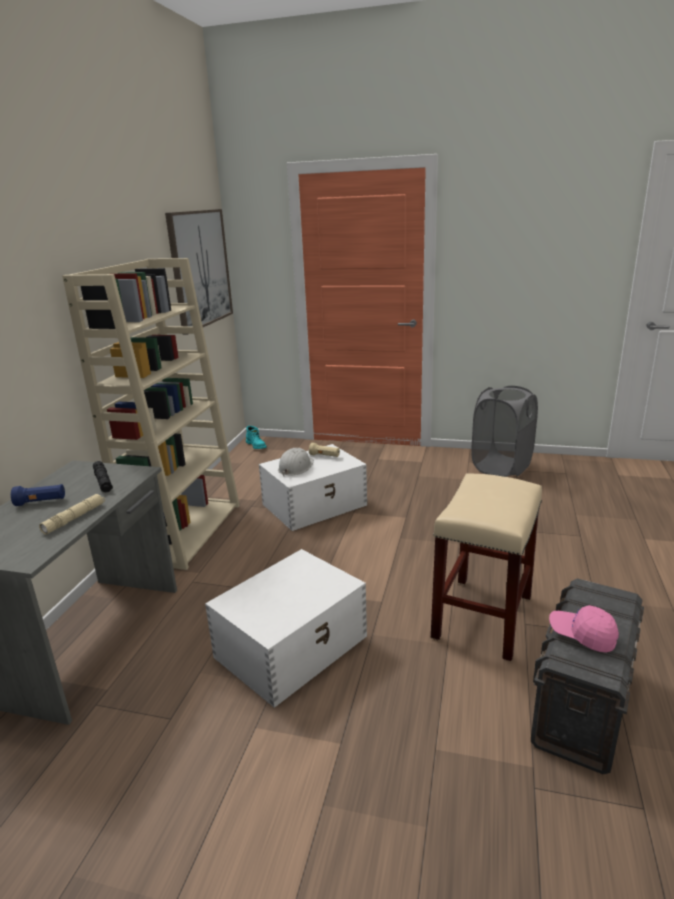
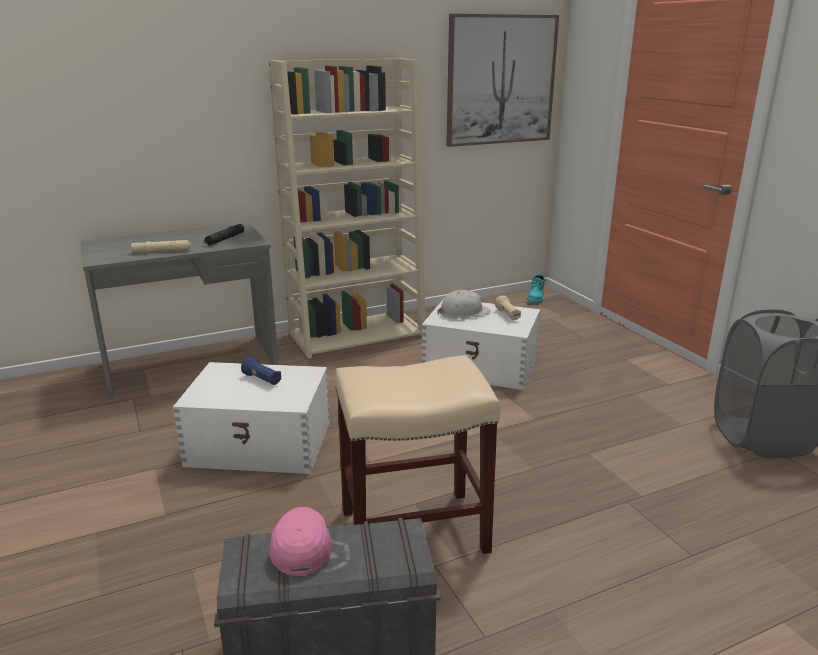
camera: 50 degrees right, 0 degrees up
blue flashlight [11,484,65,506] -> blue flashlight moved to [241,357,281,385]

